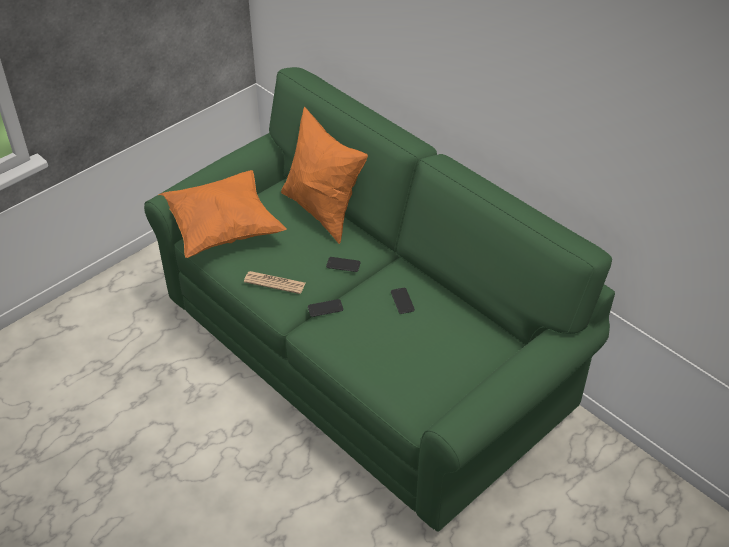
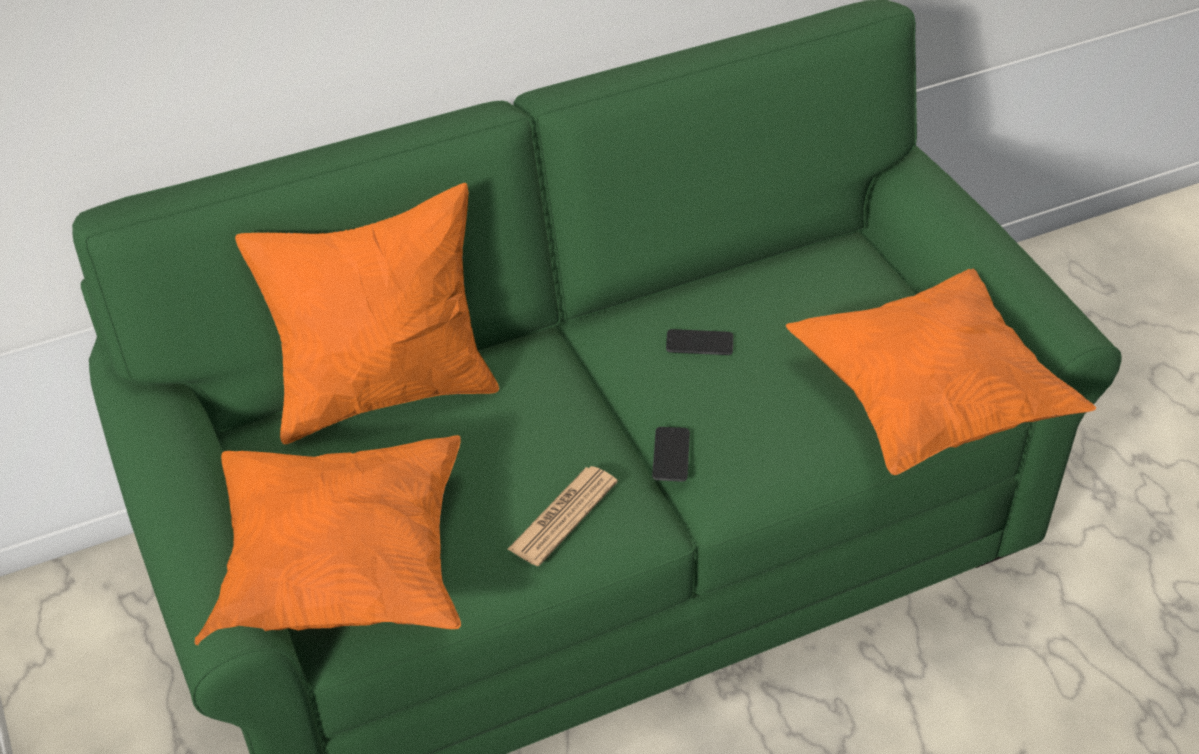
camera: 70 degrees left, 0 degrees up
phone [326,257,361,272] -> none
none -> orange pillow [786,269,1096,475]

